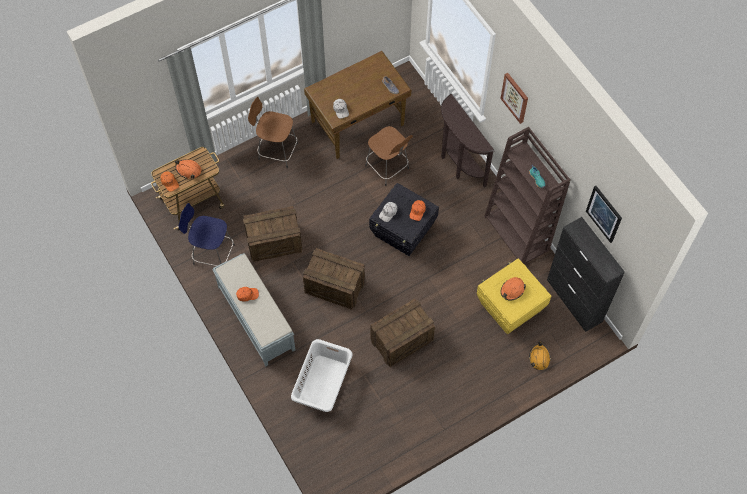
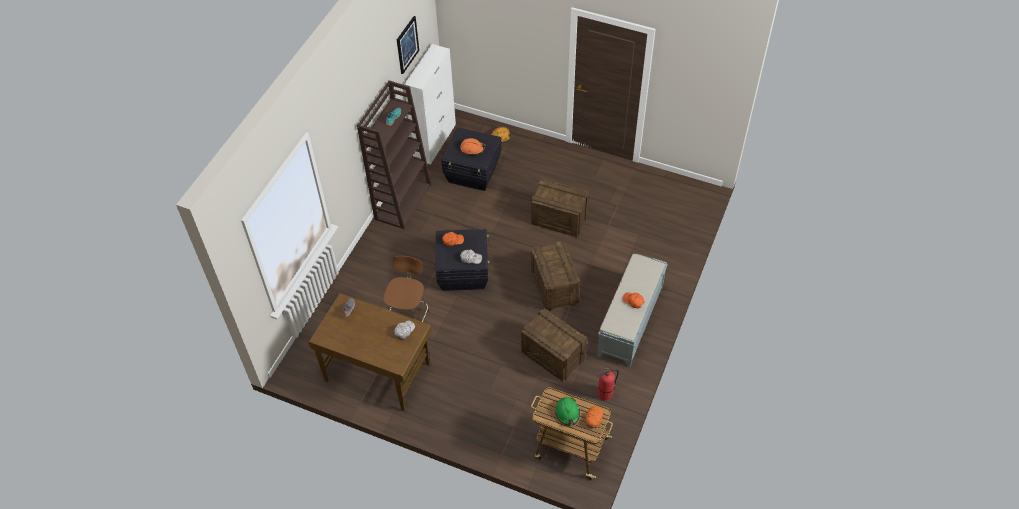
camera: 125 degrees left, 10 degrees down
orange hard hat [175,160,201,179] -> green hard hat [555,397,580,425]
blue stool [178,203,235,266] -> fire extinguisher [597,368,619,401]
brown stool [248,97,298,168] -> none
white laundry basket [291,339,353,412] -> none
brown console table [441,94,494,187] -> none
yellow storage box [477,258,551,334] -> black storage box [441,127,502,191]
picture [500,73,528,124] -> none
black cabinet [547,217,625,332] -> white cabinet [404,44,456,164]

